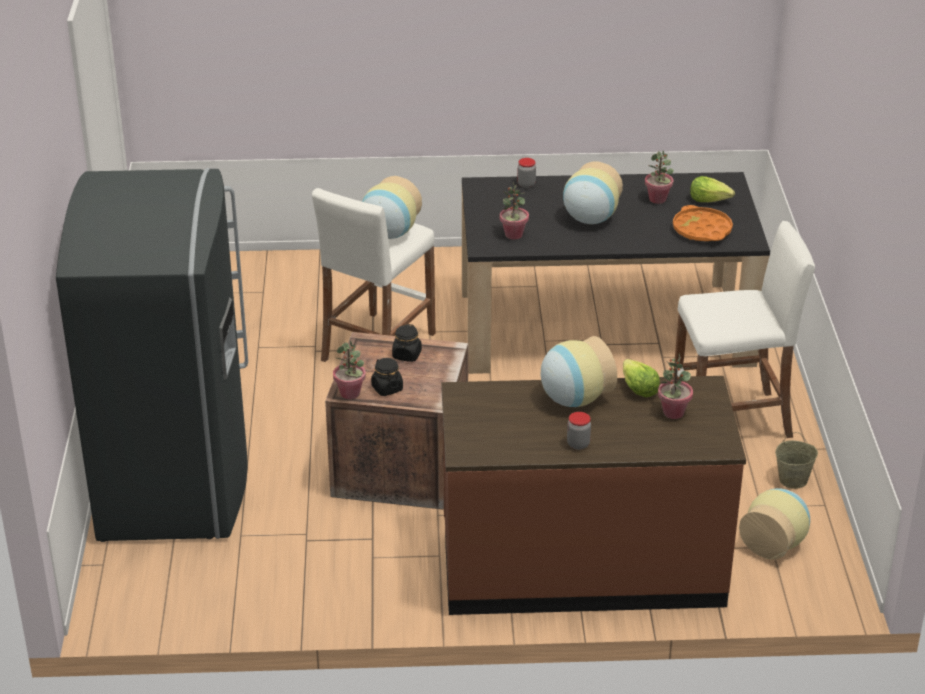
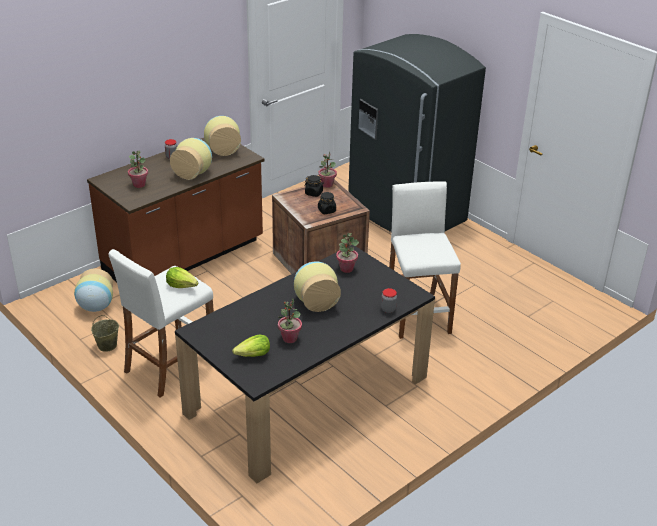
camera: 140 degrees right, 0 degrees up
vase [362,176,422,239] -> vase moved to [204,116,241,156]
lettuce [623,359,660,397] -> lettuce moved to [166,267,198,288]
orange tray [673,205,733,241] -> none

